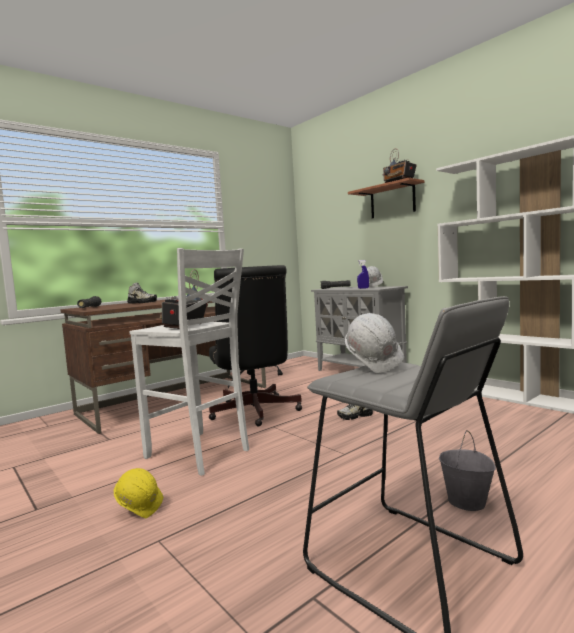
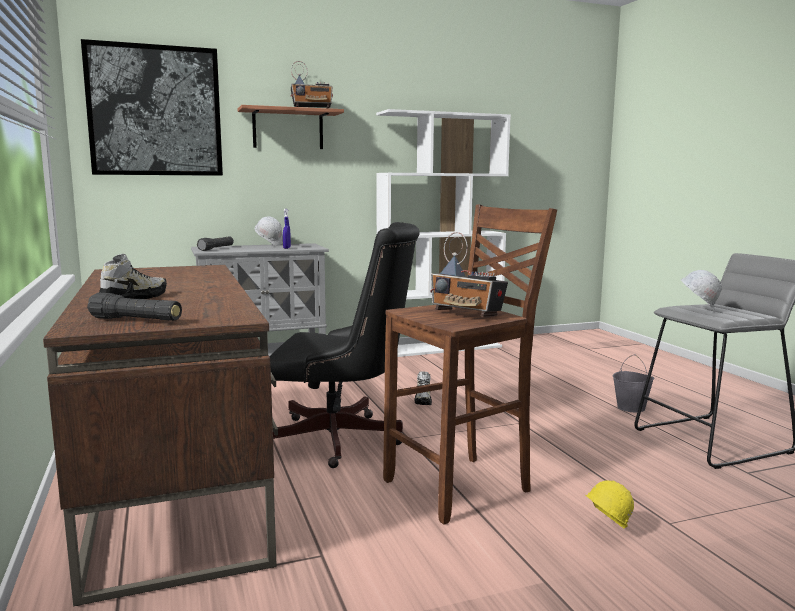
camera: 70 degrees left, 5 degrees up
white stool [130,248,249,476] -> brown stool [383,205,557,524]
none -> picture [81,39,223,176]

